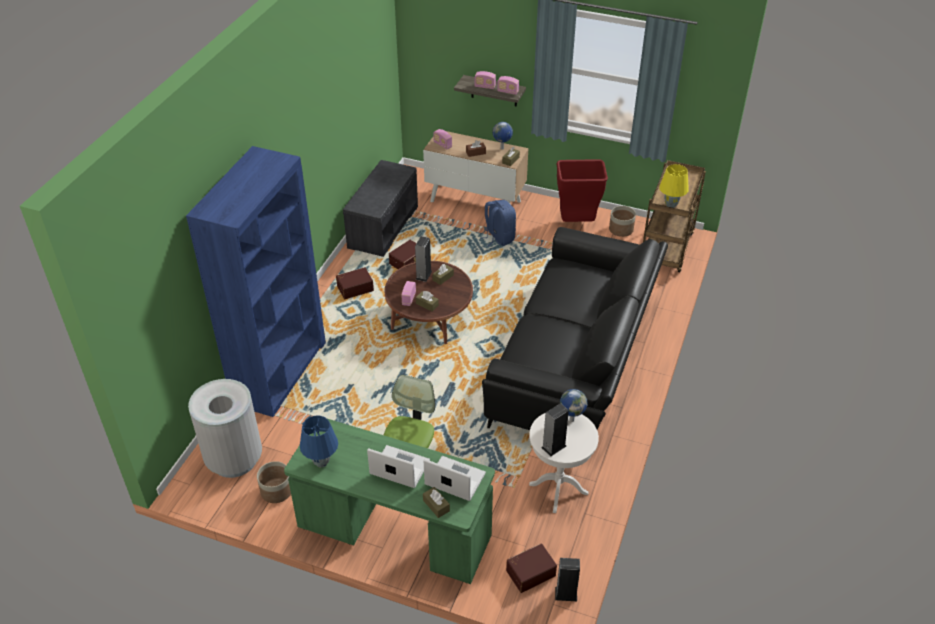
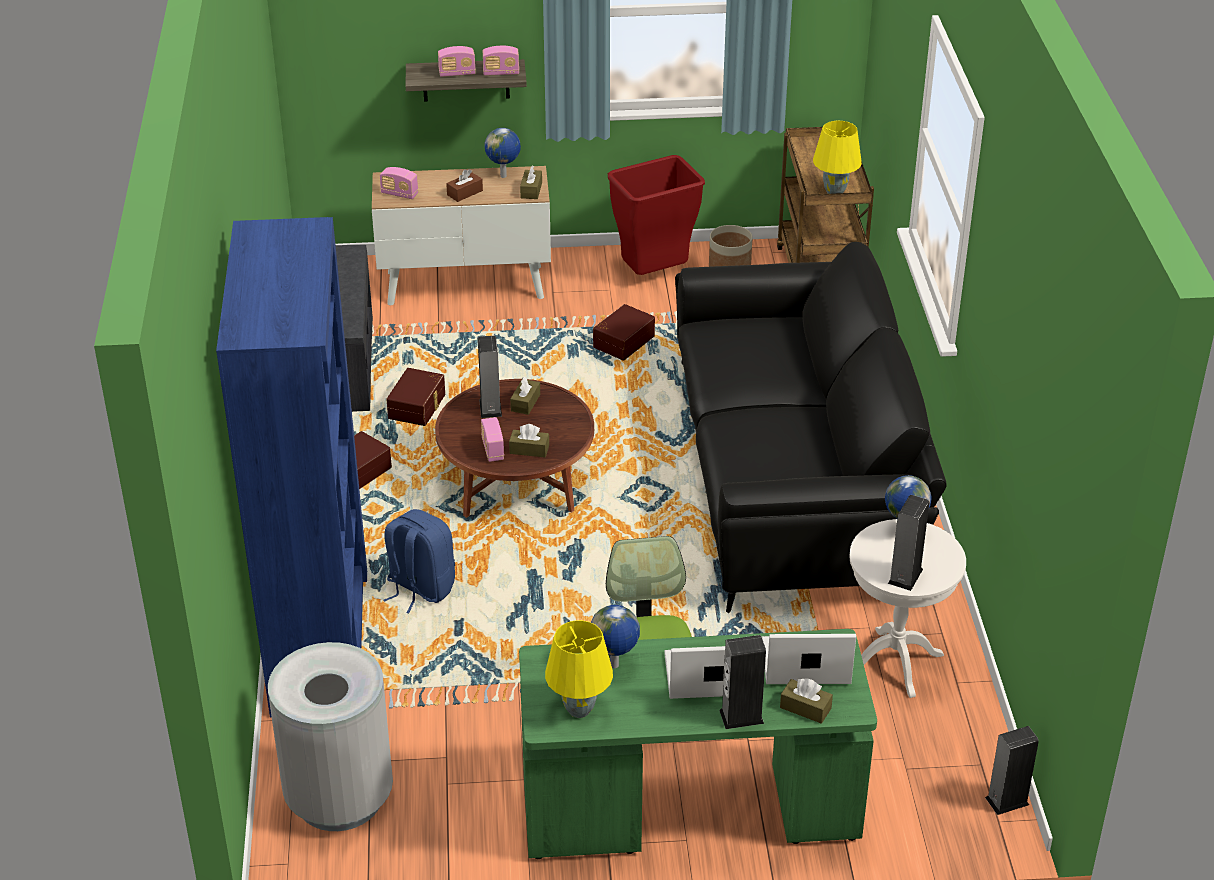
camera: 25 degrees left, 5 degrees down
planter [257,461,291,503] -> none
blue table lamp [300,415,338,468] -> yellow table lamp [545,620,613,718]
blue backpack [480,200,516,246] -> blue backpack moved to [383,509,455,614]
brown storage box [506,543,557,593] -> brown storage box moved to [593,304,655,360]
none -> globe [591,605,640,668]
none -> speaker [719,635,766,729]

